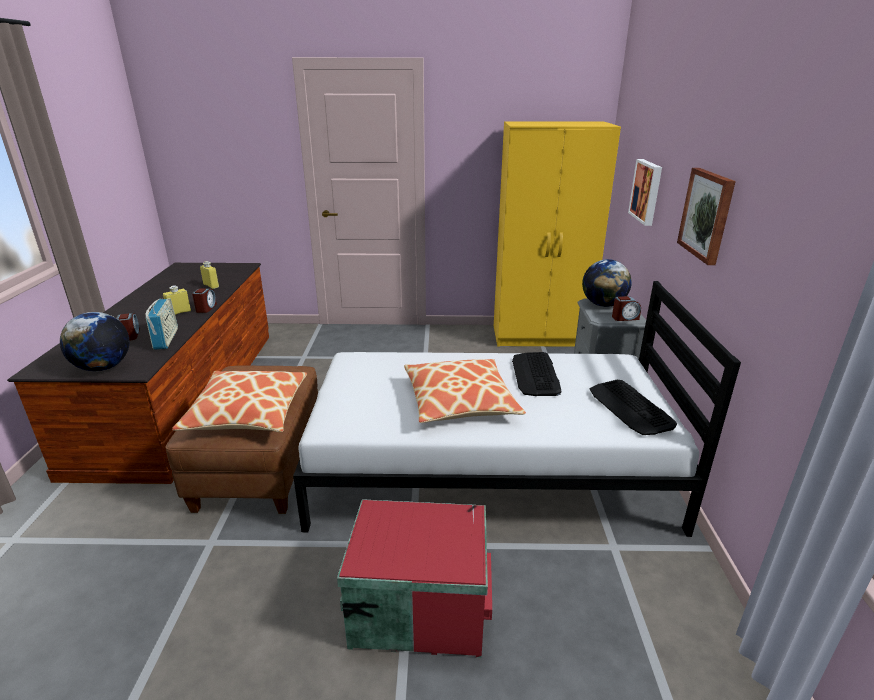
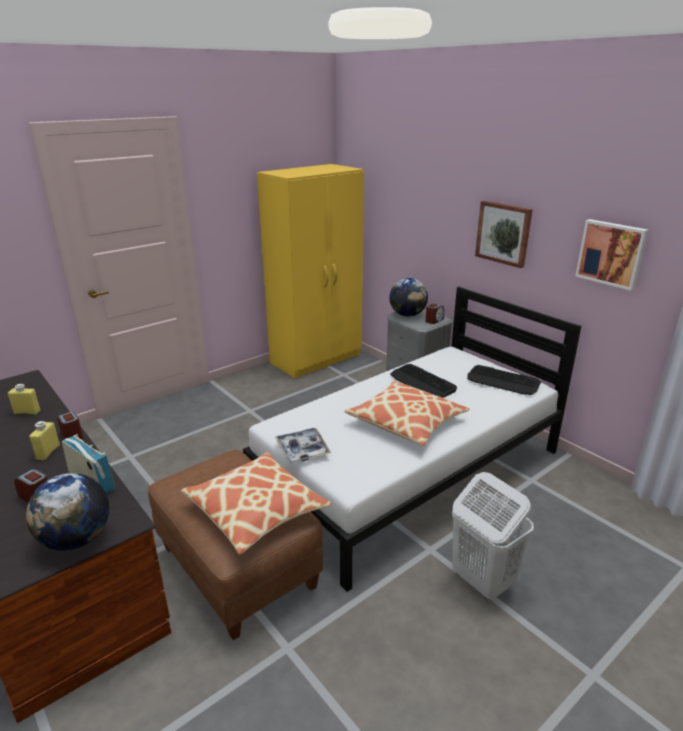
camera: 40 degrees left, 0 degrees up
red storage box [337,499,492,658] -> white laundry basket [452,472,534,600]
picture [628,159,662,226] -> picture moved to [575,219,649,291]
none -> tray [275,428,331,463]

